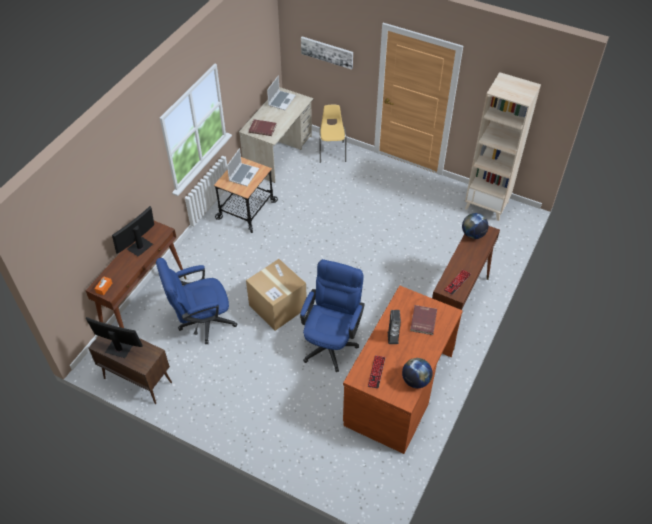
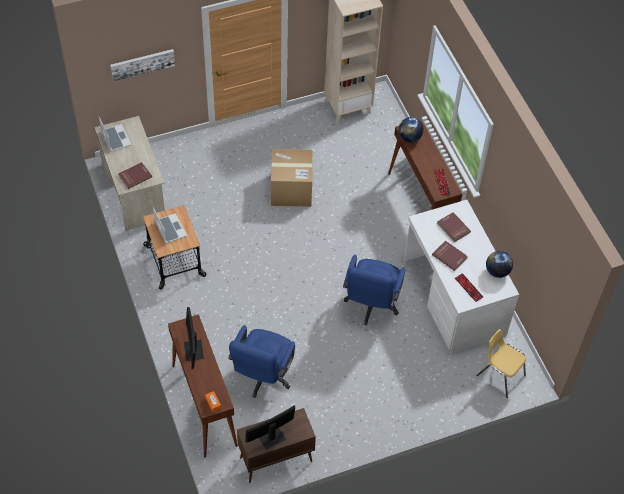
camera: 50 degrees left, 5 degrees up
cardboard box [246,259,307,331] -> cardboard box moved to [271,149,313,207]
blue office chair [300,259,365,372] -> blue office chair turned 135 degrees counterclockwise [343,255,405,325]
yellow chair [319,105,346,163] -> yellow chair moved to [476,329,526,398]
brown desk [343,286,463,454] -> white desk [404,200,519,354]
speaker [388,310,401,344] -> red book [432,241,468,271]

